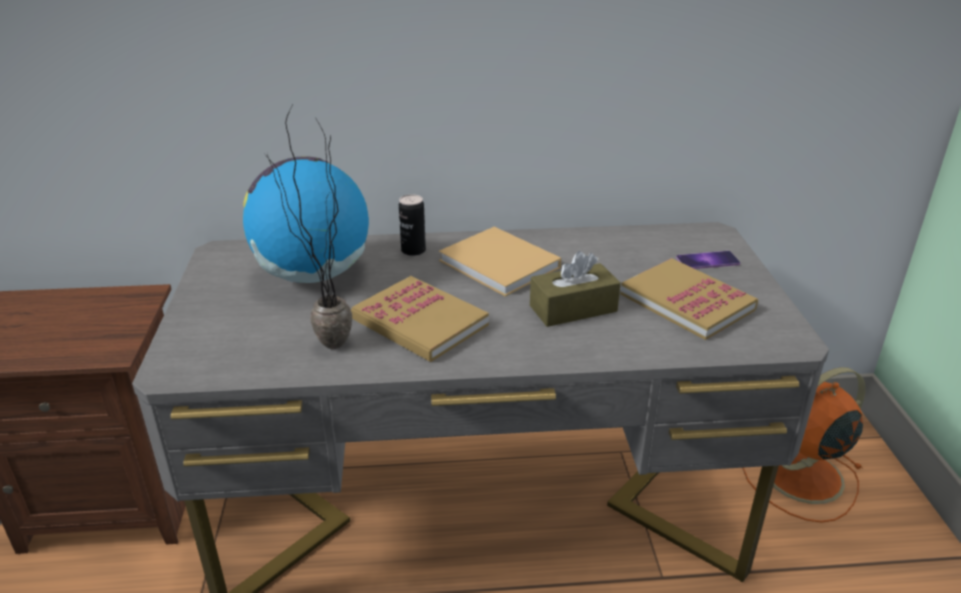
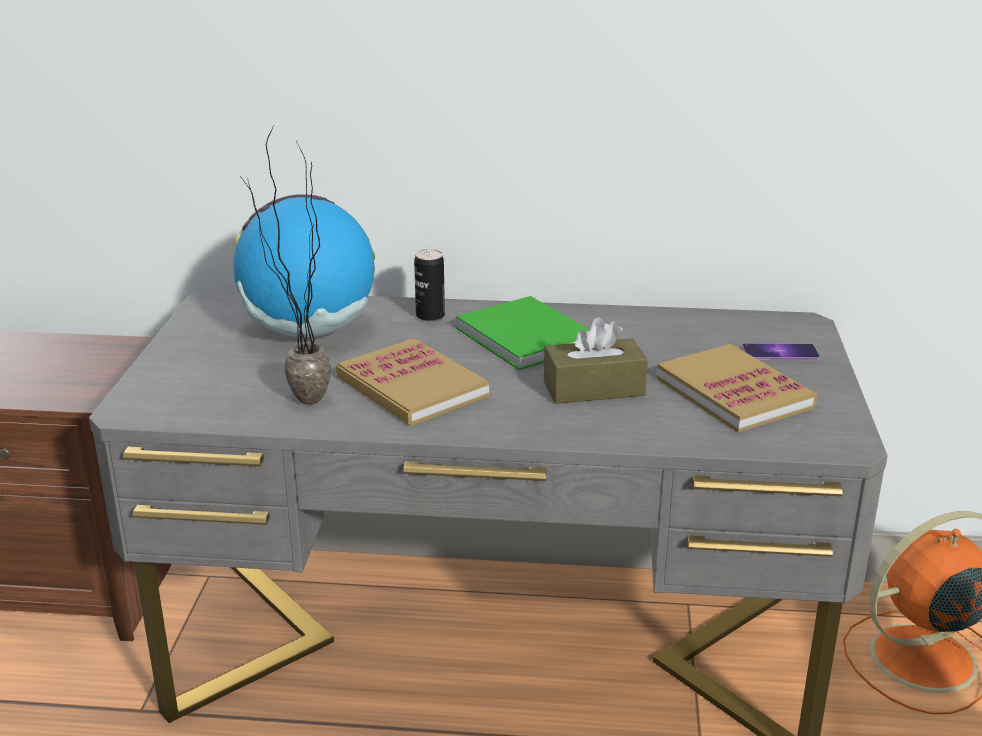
camera: 10 degrees right, 5 degrees down
beige book [439,227,561,297] -> green book [456,296,590,370]

